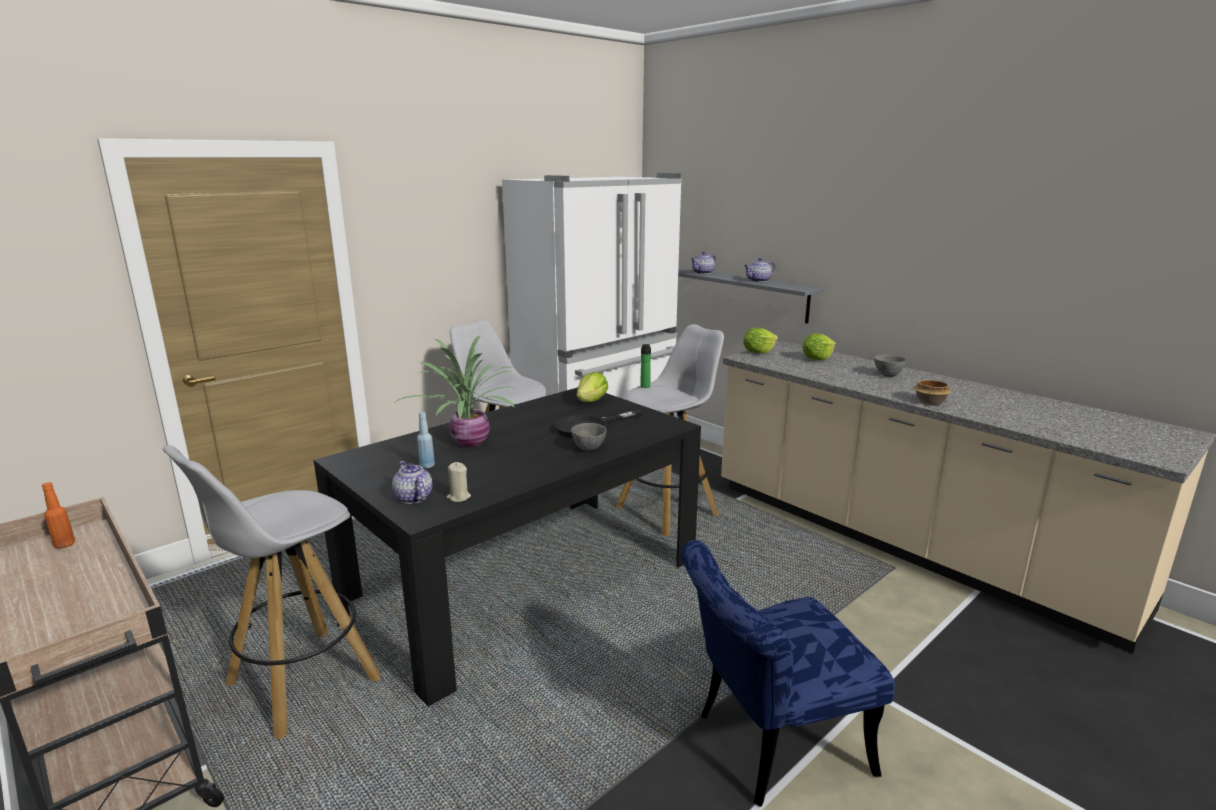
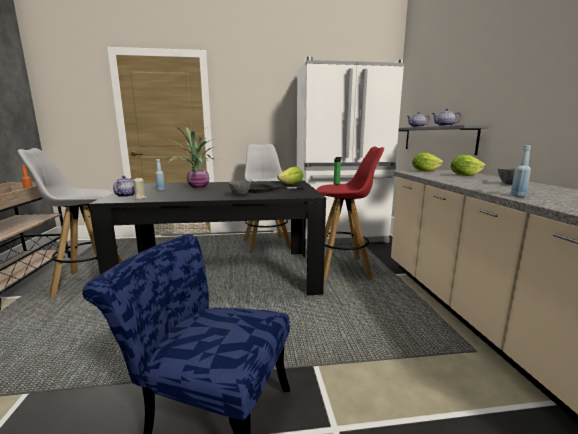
camera: 35 degrees right, 5 degrees down
white stool [616,324,724,537] -> red stool [316,146,384,280]
bowl [914,379,951,405] -> blue bottle [511,146,531,197]

